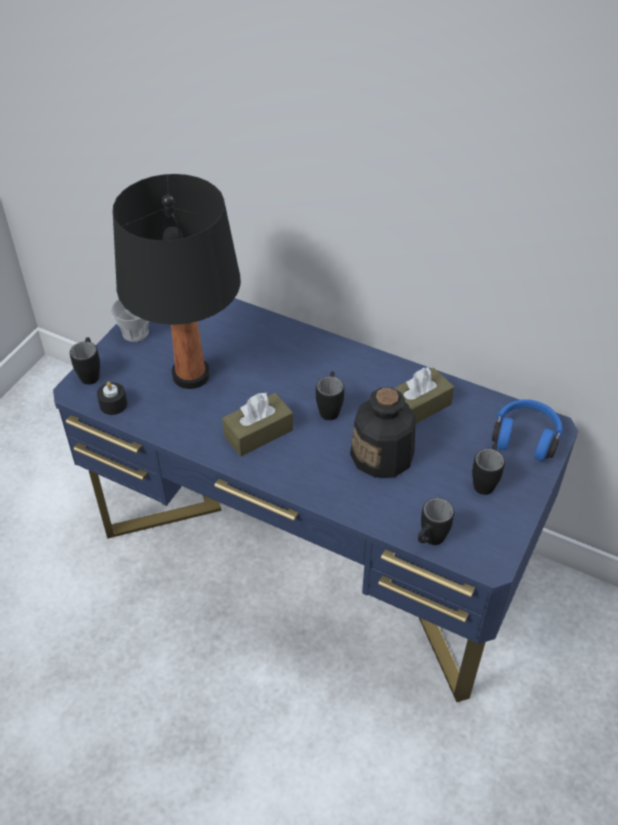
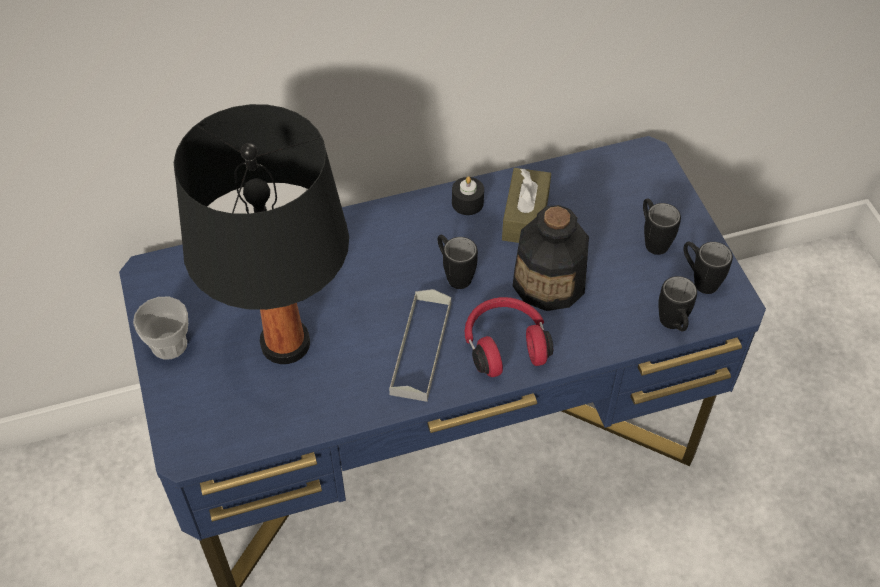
camera: 45 degrees left, 5 degrees up
black mug [70,337,100,385] -> black mug moved to [683,242,733,294]
black candle [97,381,127,415] -> black candle moved to [452,176,484,215]
brown tissue box [222,392,293,456] -> grey tray [389,289,451,402]
blue headphones [492,399,563,461] -> none
none -> red headphones [465,297,553,377]

